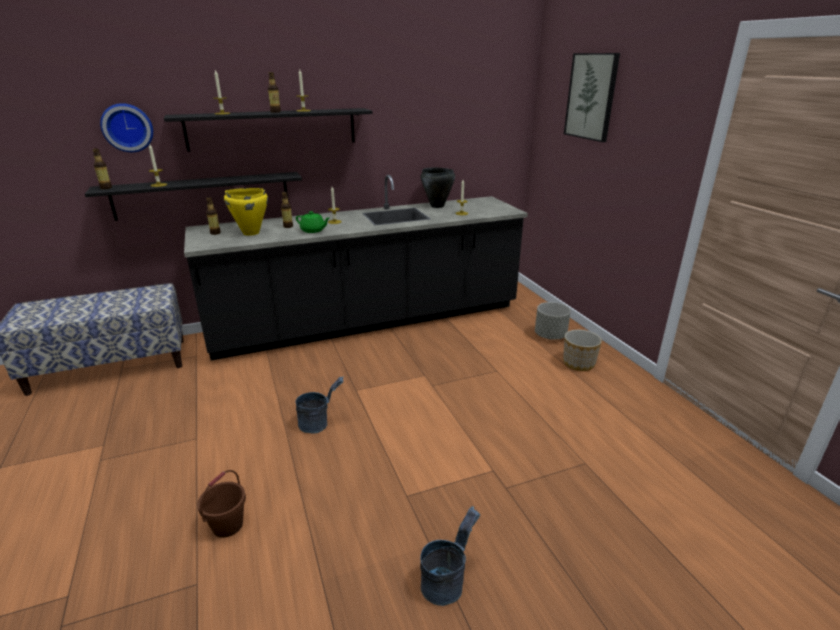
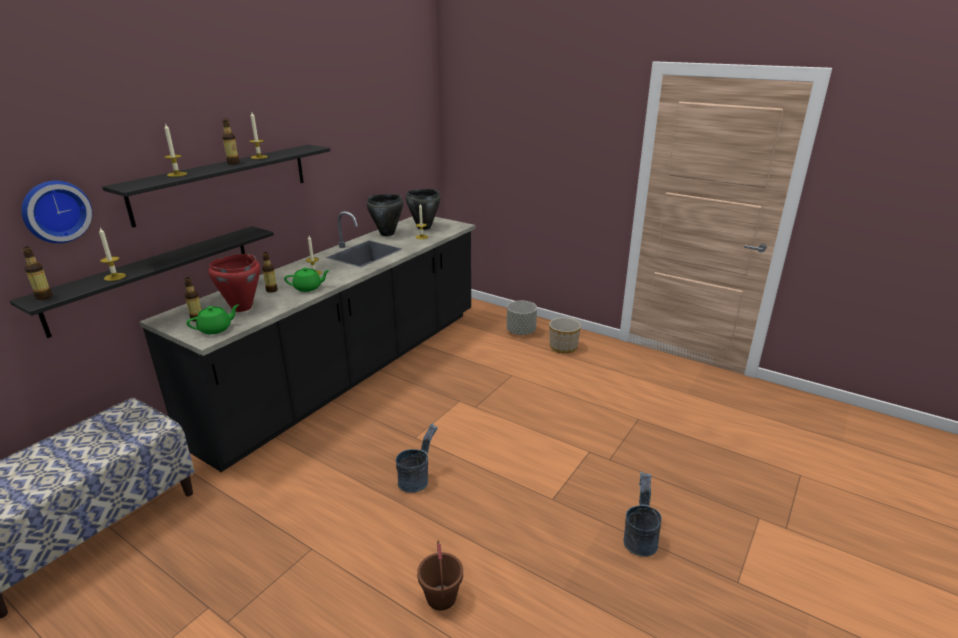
camera: 35 degrees left, 0 degrees up
yellow cooking pot [224,188,268,236] -> red cooking pot [208,254,260,312]
picture [564,53,620,142] -> none
none -> green teapot [186,304,239,334]
none -> black cooking pot [405,189,441,230]

